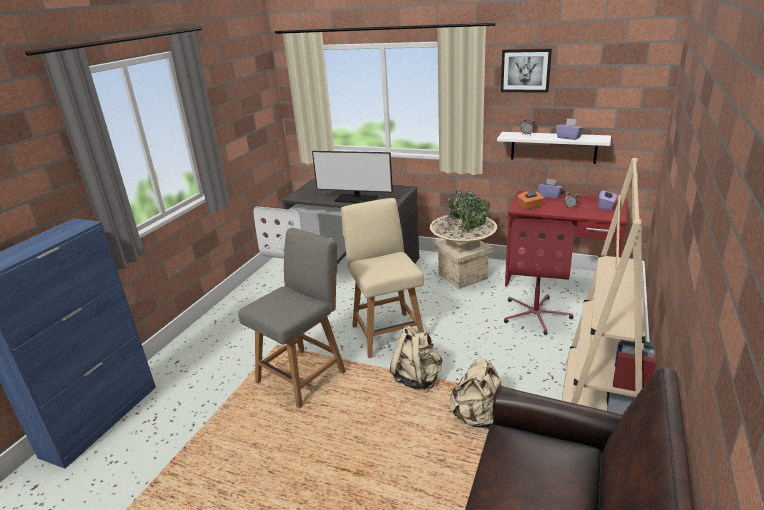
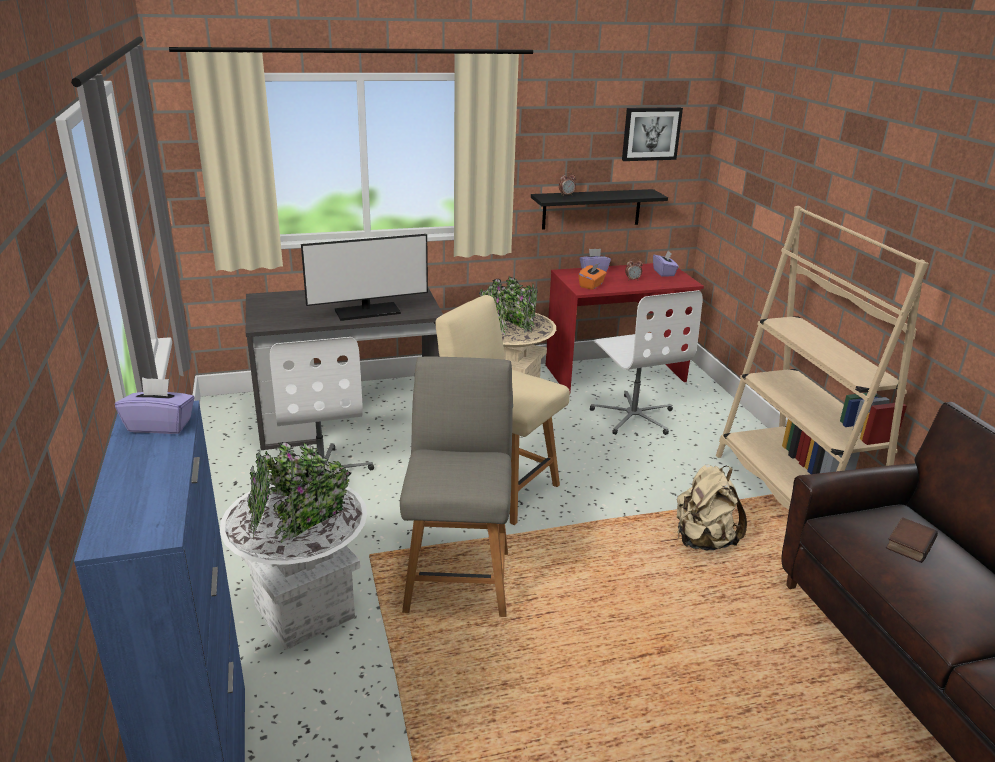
camera: 40 degrees left, 0 degrees up
beige backpack [390,326,442,390] -> none
white shelf [497,132,611,164] -> black shelf [531,189,668,230]
picture [501,48,552,93] -> picture moved to [622,107,683,161]
red office chair [504,219,575,335] -> white office chair [590,290,703,435]
purple tissue box [556,118,584,140] -> purple tissue box moved to [115,377,195,434]
none -> white planter [220,442,367,650]
none -> book [886,517,938,563]

